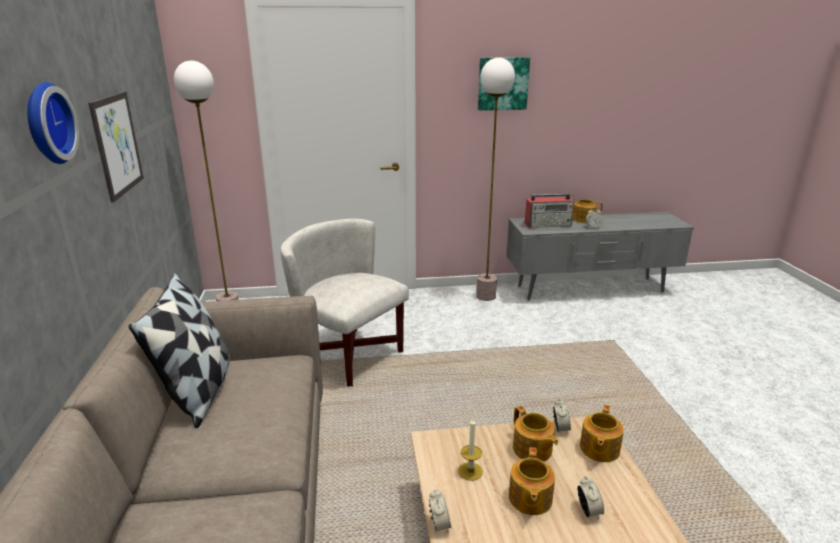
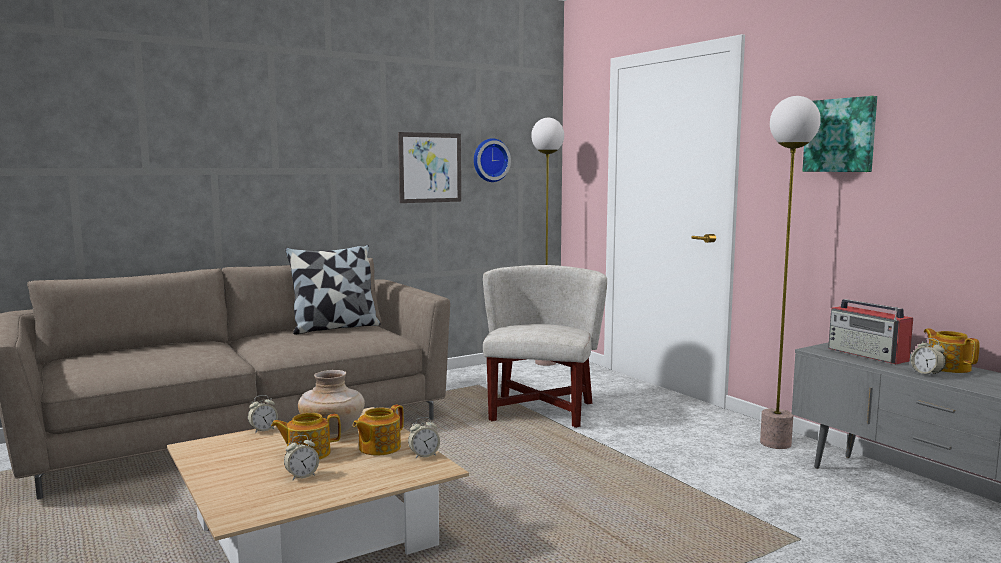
camera: 65 degrees right, 15 degrees down
wall clock [27,82,79,164] -> wall clock moved to [474,138,511,182]
candle [458,418,483,481] -> beige vase [298,370,365,434]
teapot [580,405,624,462] -> none

